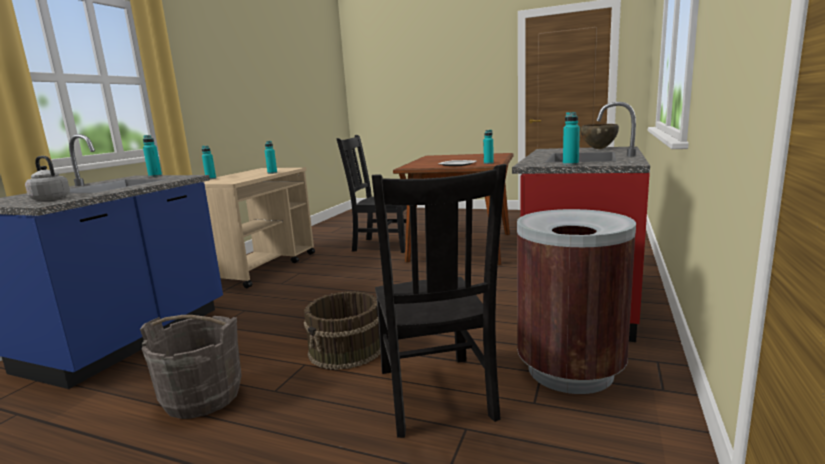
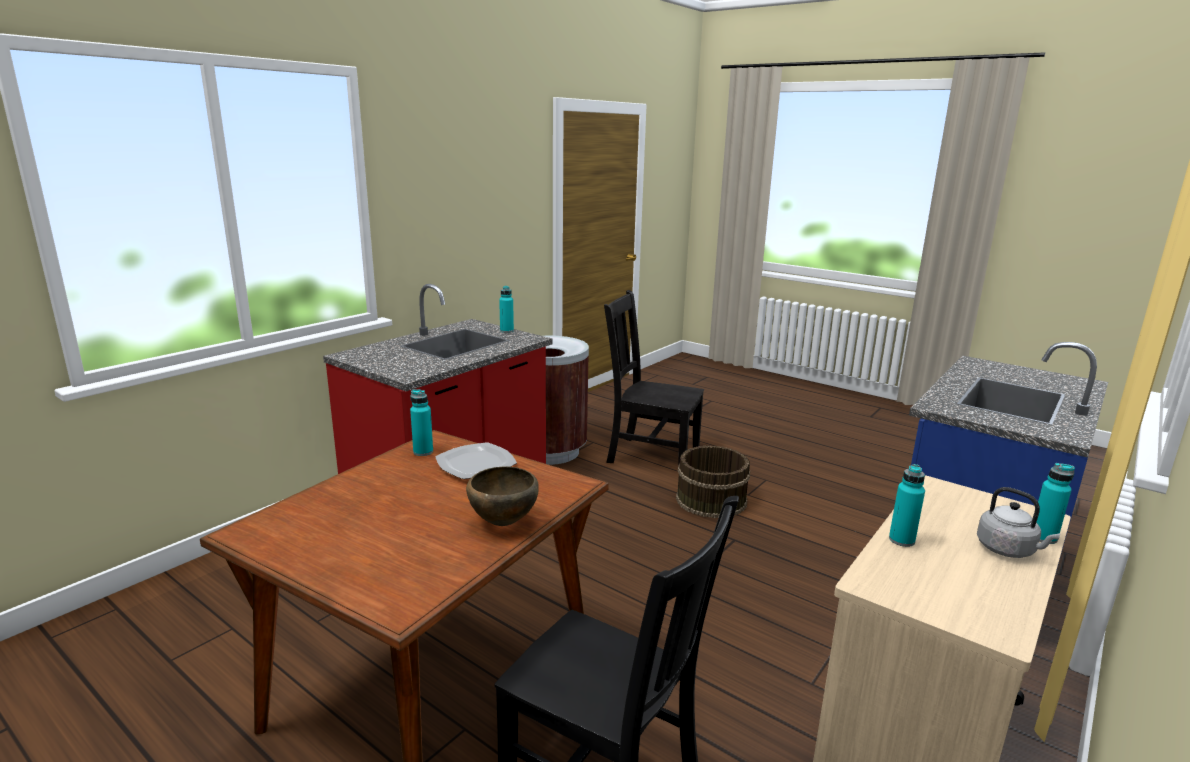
camera: 165 degrees left, 5 degrees up
grey kettle [25,156,70,201] -> grey kettle moved to [977,487,1060,558]
grey bucket [140,315,242,419] -> none
turquoise bottle [143,135,162,177] -> none
black chair [372,164,506,438] -> black chair turned 75 degrees counterclockwise [604,290,704,463]
brown bowl [581,124,619,149] -> brown bowl moved to [466,466,539,526]

